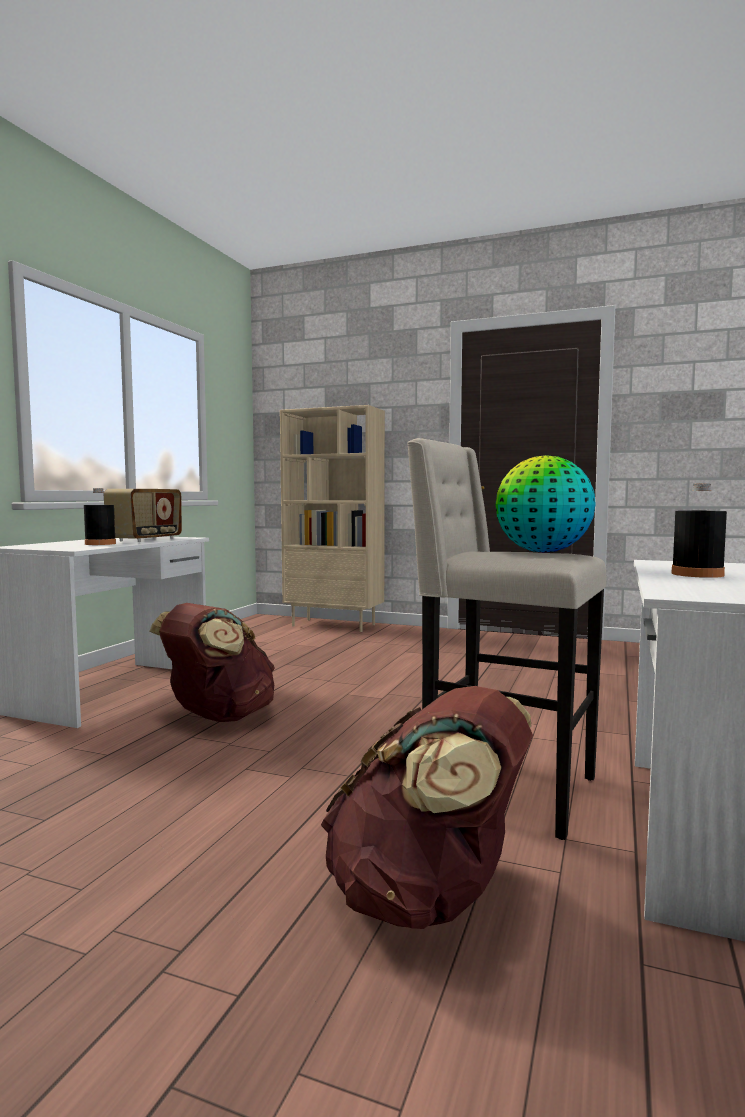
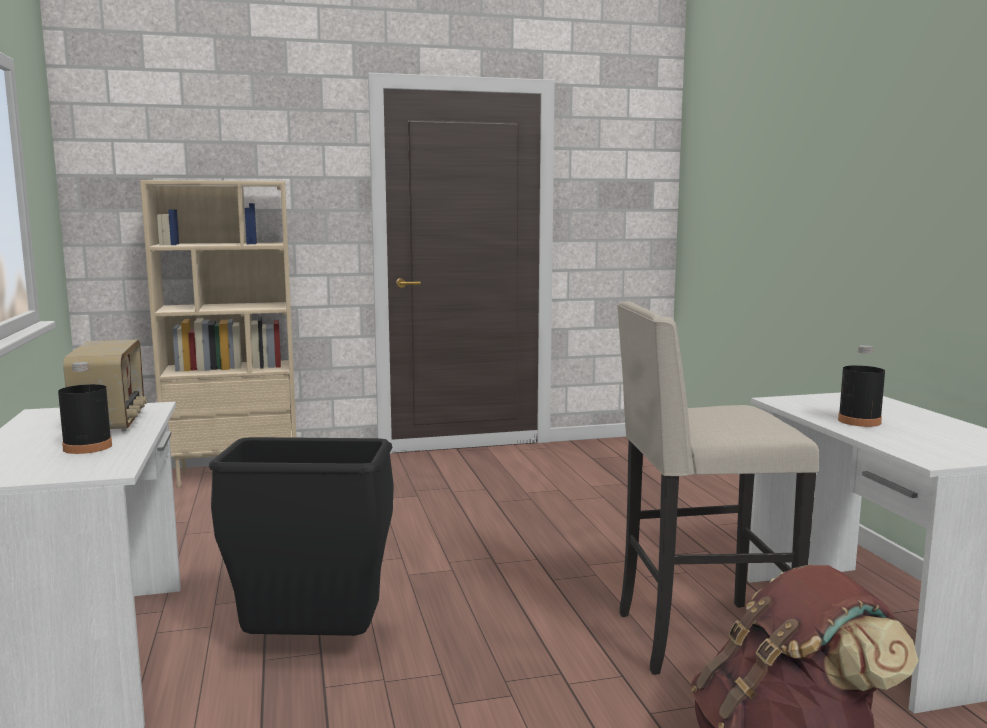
camera: 35 degrees left, 5 degrees up
brown backpack [150,603,275,722] -> black trash can [209,437,394,650]
globe [495,455,596,552] -> none

